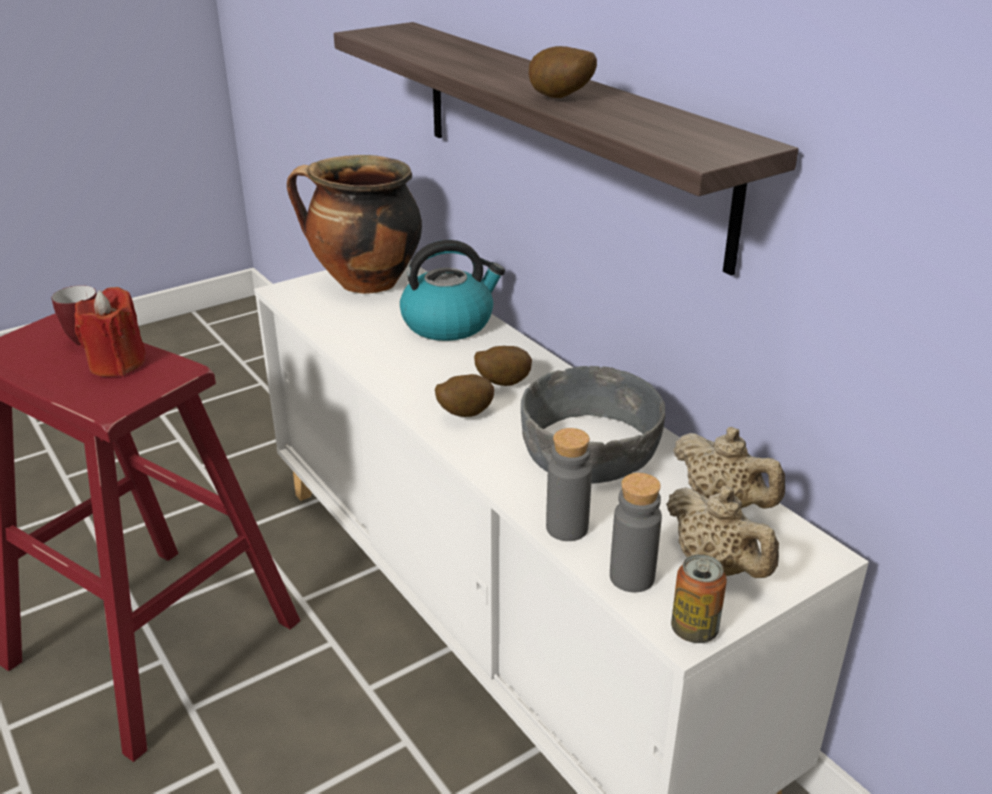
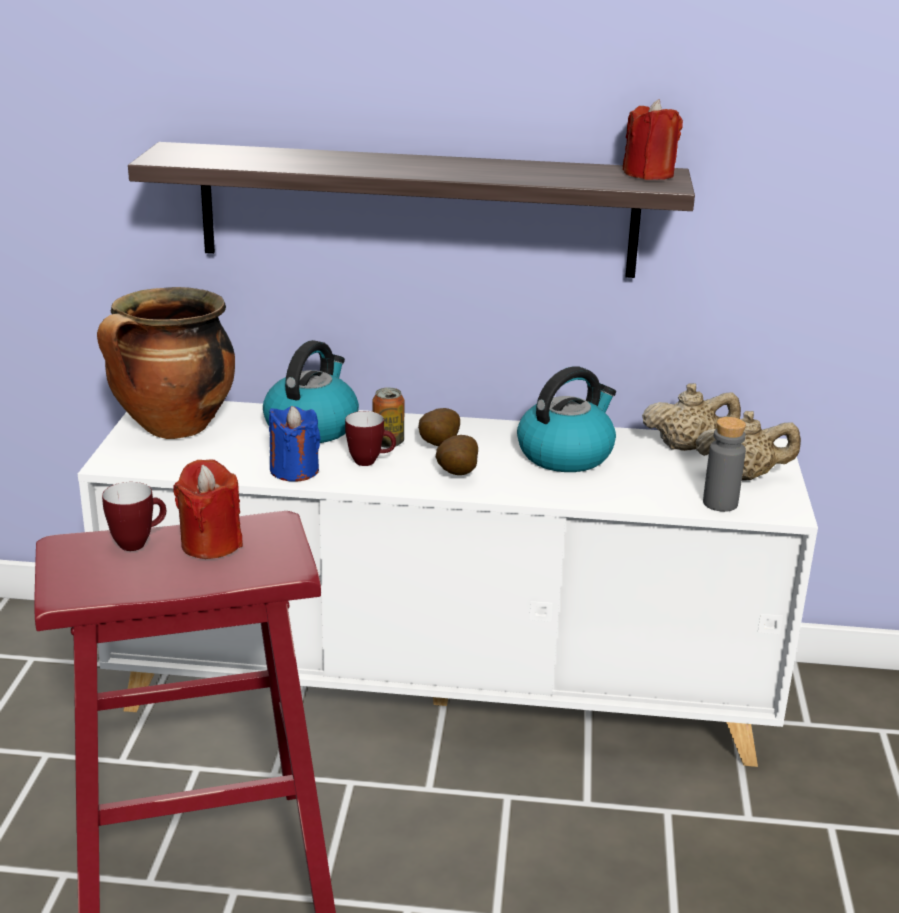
camera: 50 degrees left, 5 degrees down
grey bowl [521,366,665,484] -> kettle [517,366,616,472]
potato [528,46,597,98] -> none
grey bottle [546,428,592,541] -> none
can [671,555,727,643] -> can moved to [372,387,404,448]
none -> blue candle [269,406,320,481]
none -> mug [345,411,396,466]
none -> red candle [623,99,683,180]

